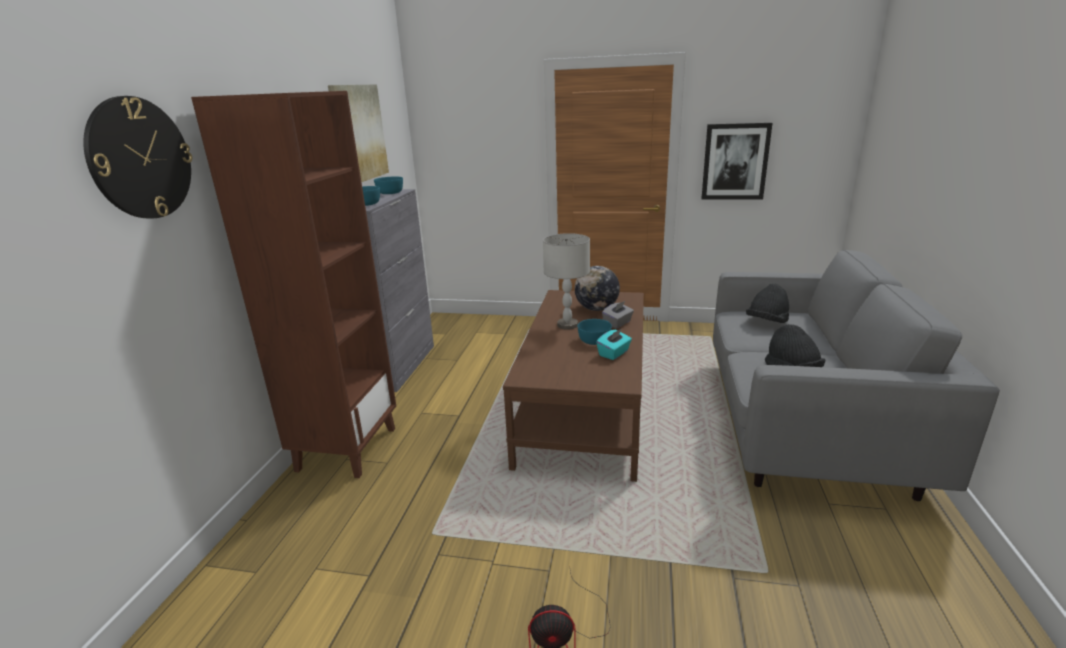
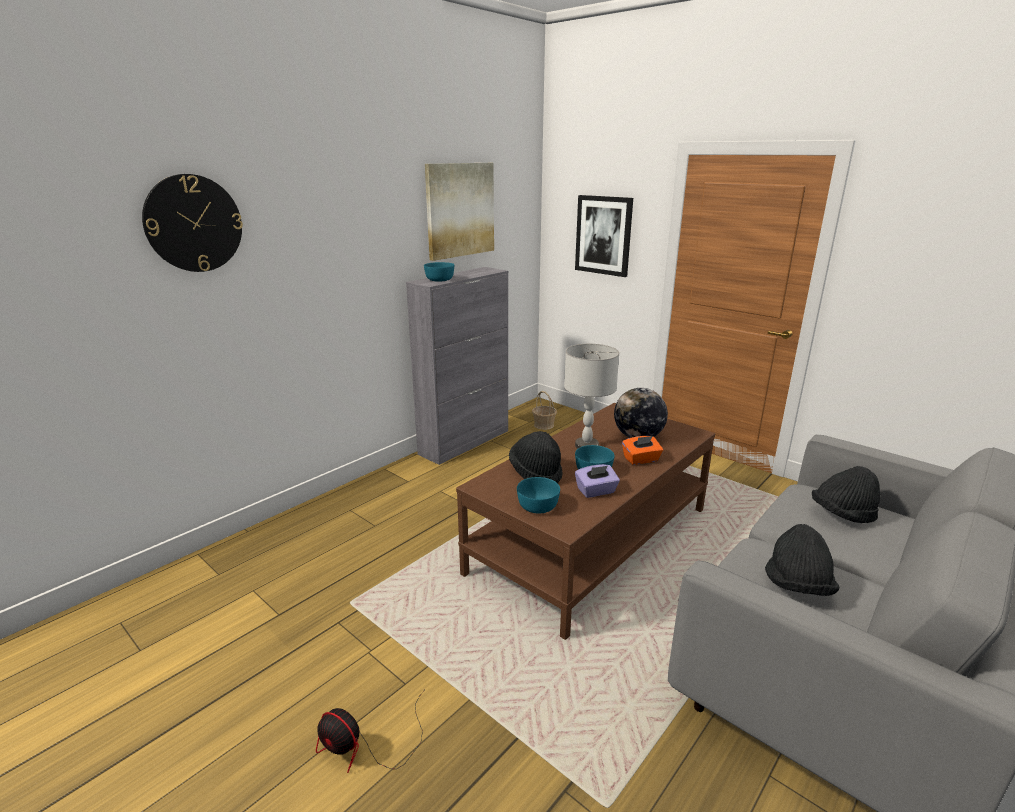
camera: 30 degrees right, 0 degrees up
brown bookcase [191,91,396,478] -> none
turquoise bowl [374,177,403,194] -> turquoise bowl moved to [517,477,560,514]
turquoise tissue box [596,329,632,360] -> purple tissue box [575,464,620,498]
grey tissue box [602,301,634,329] -> orange tissue box [622,436,663,465]
picture [701,123,773,200] -> picture moved to [575,195,633,277]
none -> black hat [509,431,563,483]
none -> basket [532,391,557,430]

